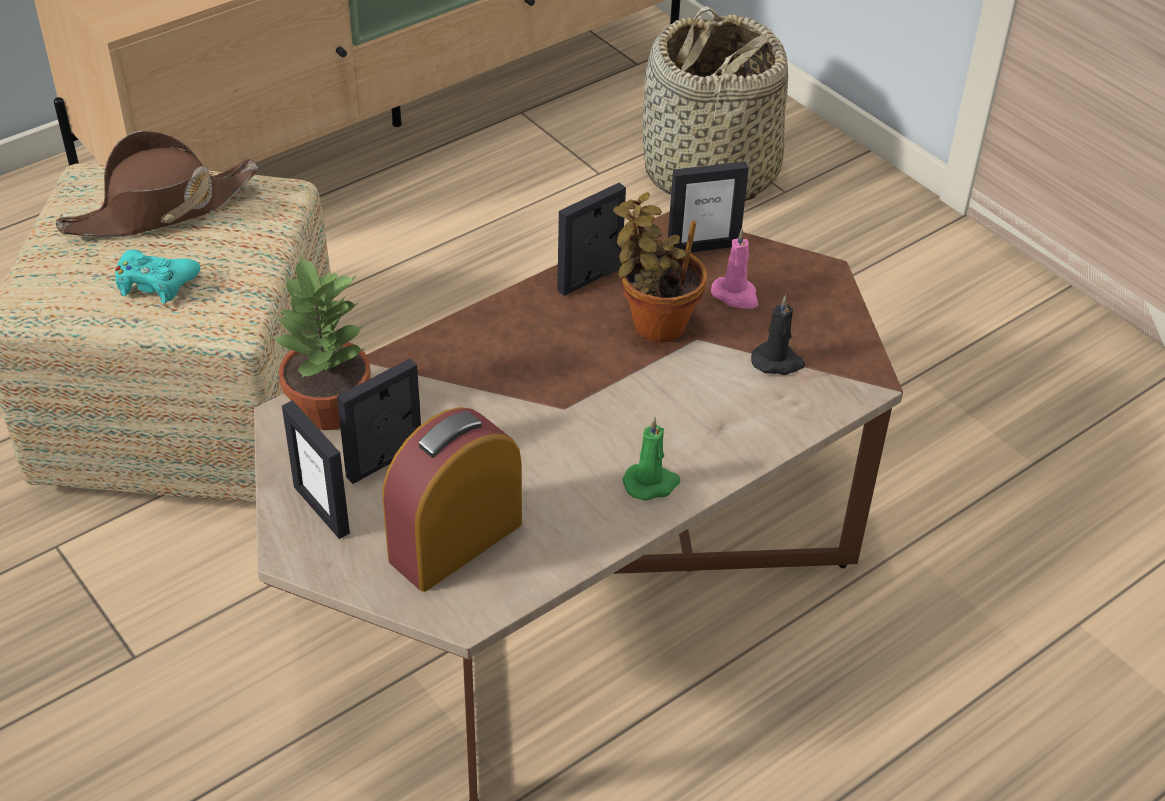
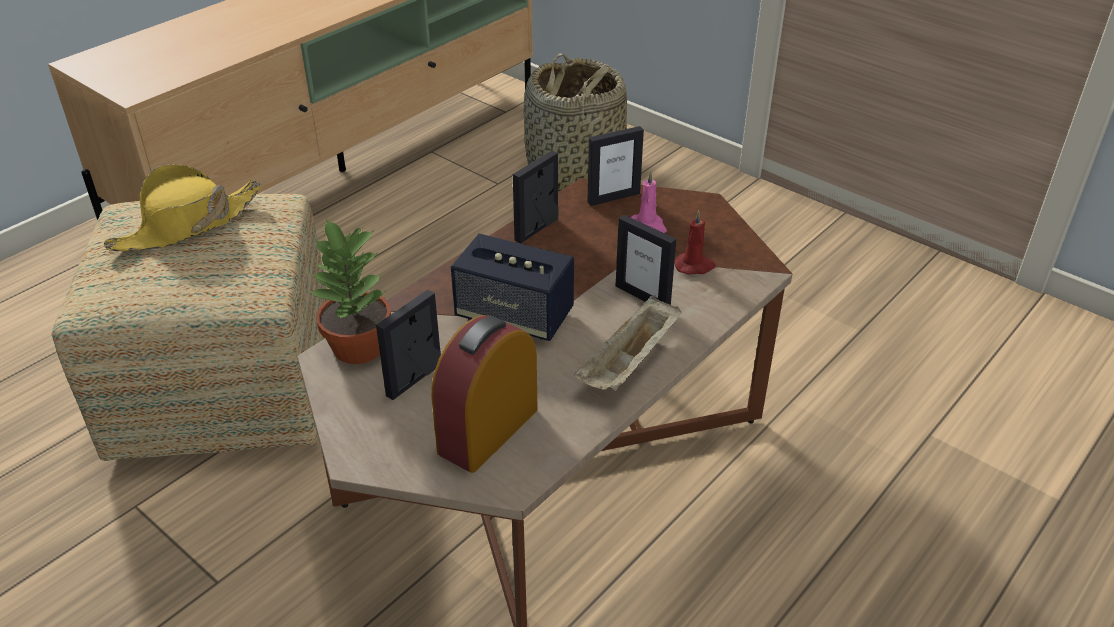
camera: 10 degrees left, 5 degrees down
brown hat [56,131,258,237] -> yellow hat [104,164,261,251]
turquoise game controller [115,249,200,303] -> none
picture frame [282,400,350,539] -> picture frame moved to [616,215,676,305]
potted plant [613,192,707,342] -> none
green candle [623,417,680,501] -> beige tray [574,295,682,391]
black candle [751,295,805,375] -> red candle [674,211,716,275]
none -> speaker [451,234,574,341]

